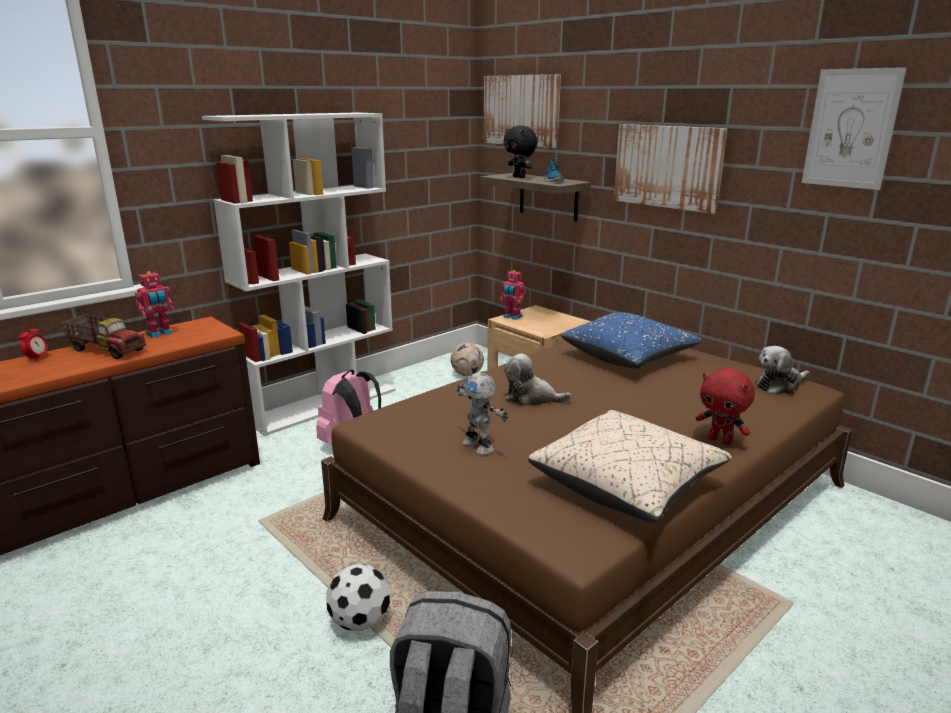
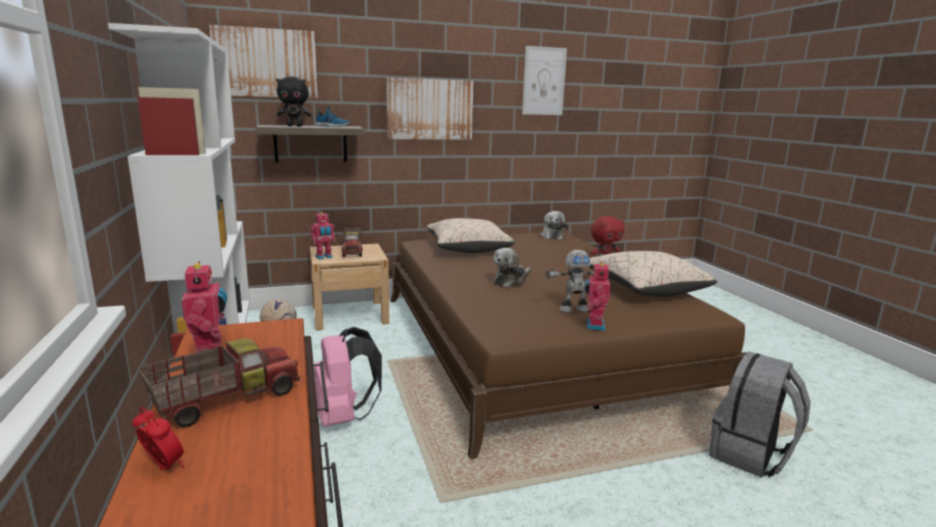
camera: 65 degrees left, 5 degrees down
football [326,564,390,631] -> none
blue pillow [562,312,702,369] -> beige pillow [427,218,515,253]
none -> toy truck [341,228,363,257]
none -> toy robot [585,262,611,331]

